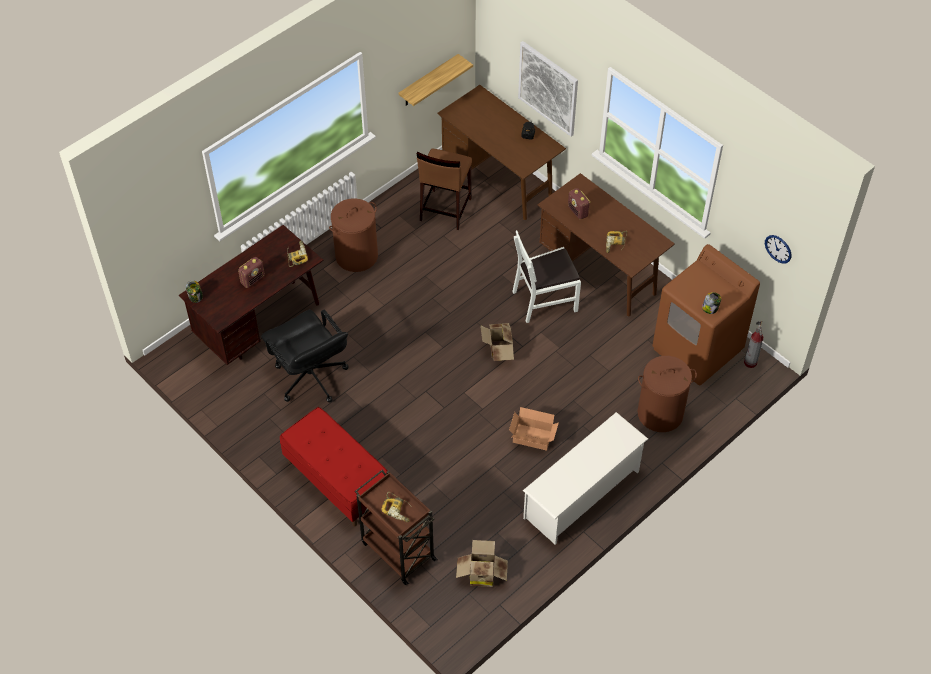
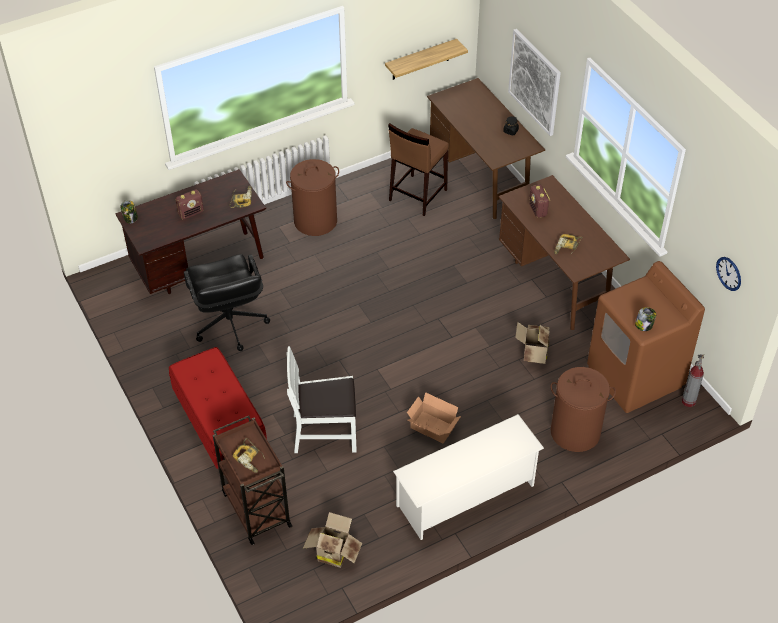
camera: 15 degrees right, 5 degrees down
cardboard box [480,323,514,361] -> cardboard box moved to [515,322,550,364]
white chair [512,230,581,323] -> white chair moved to [287,346,357,453]

